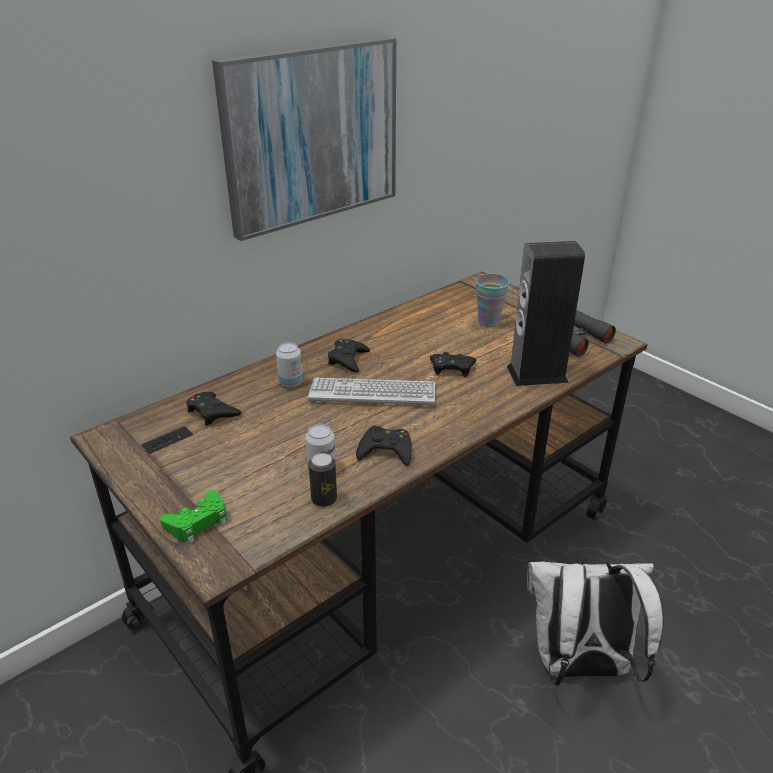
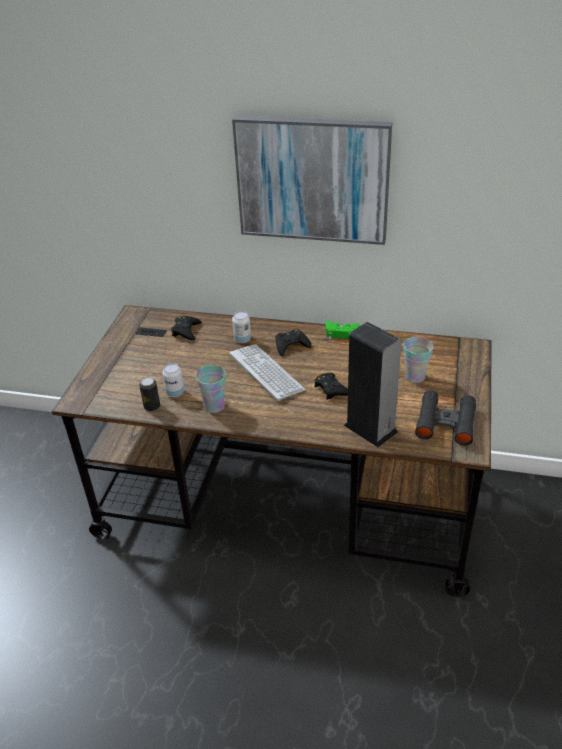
camera: 55 degrees right, 5 degrees up
green game controller [160,490,227,544] -> green game controller moved to [325,321,360,340]
black game controller [356,425,412,466] -> cup [195,365,226,413]
white backpack [527,556,664,686] -> none

